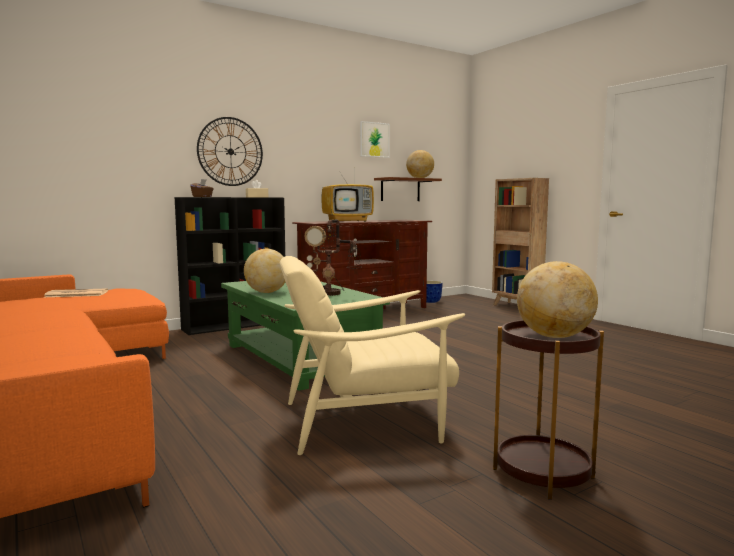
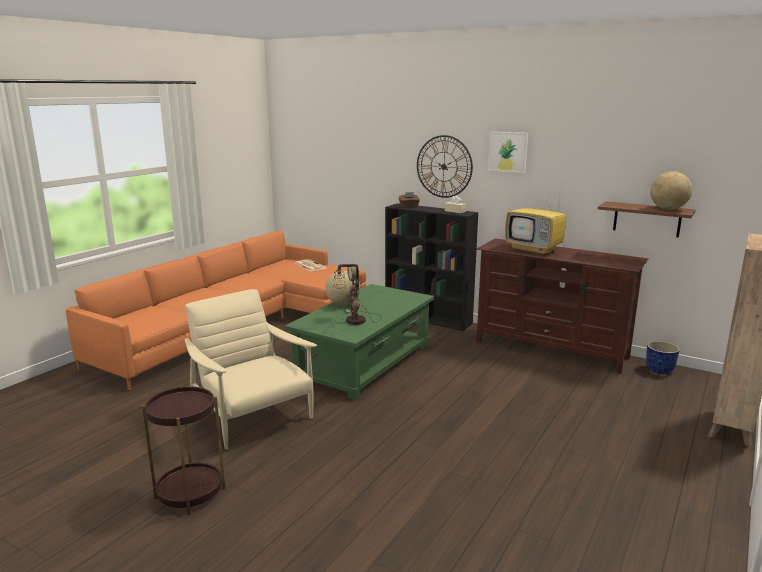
camera: 65 degrees right, 10 degrees up
picture [360,121,390,158] -> picture moved to [488,132,528,173]
globe [517,261,598,338] -> none

